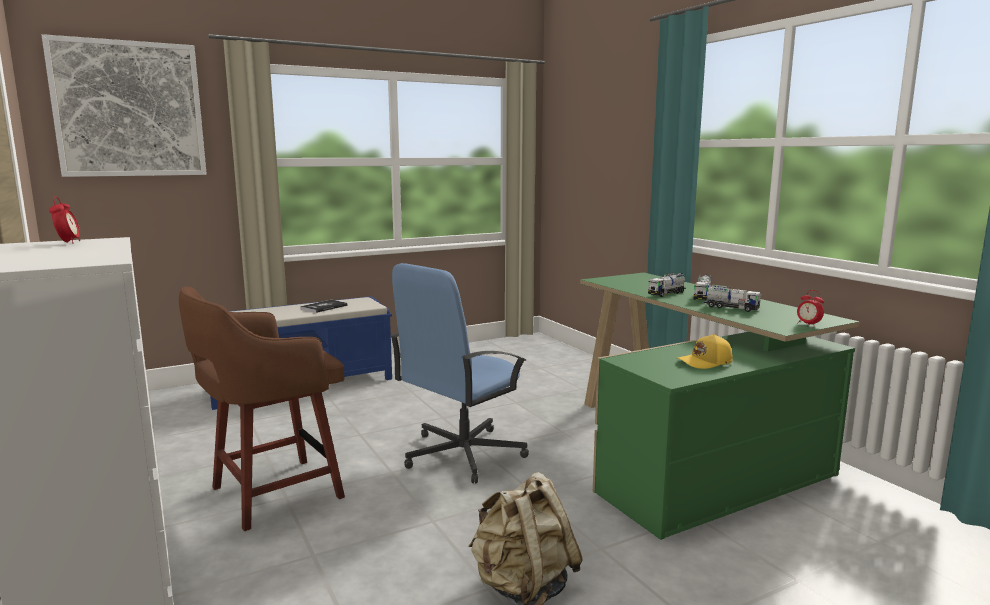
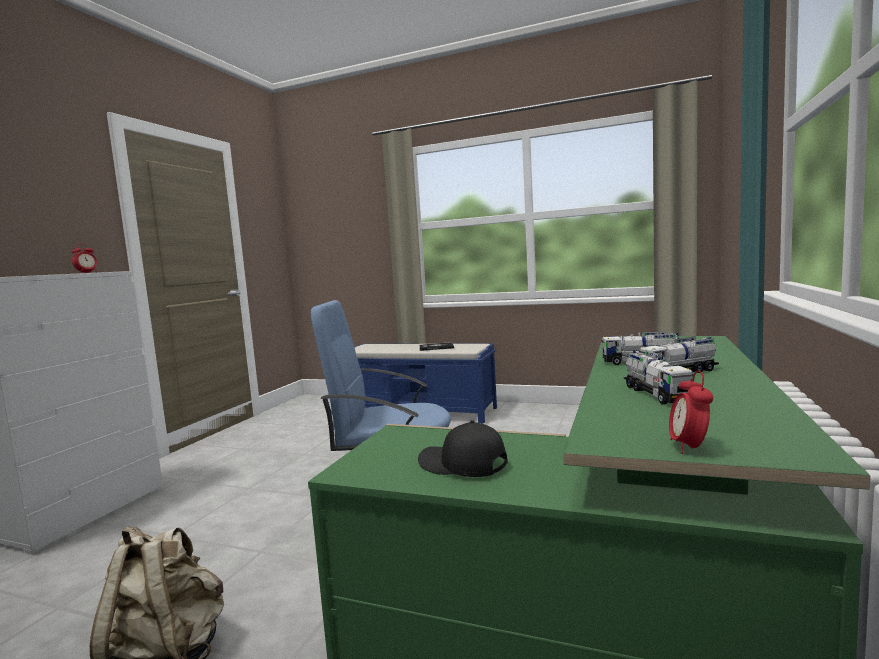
camera: 50 degrees right, 5 degrees down
picture [42,34,207,177] -> none
brown stool [179,287,345,531] -> none
yellow cap [677,334,733,369] -> black cap [418,420,508,477]

